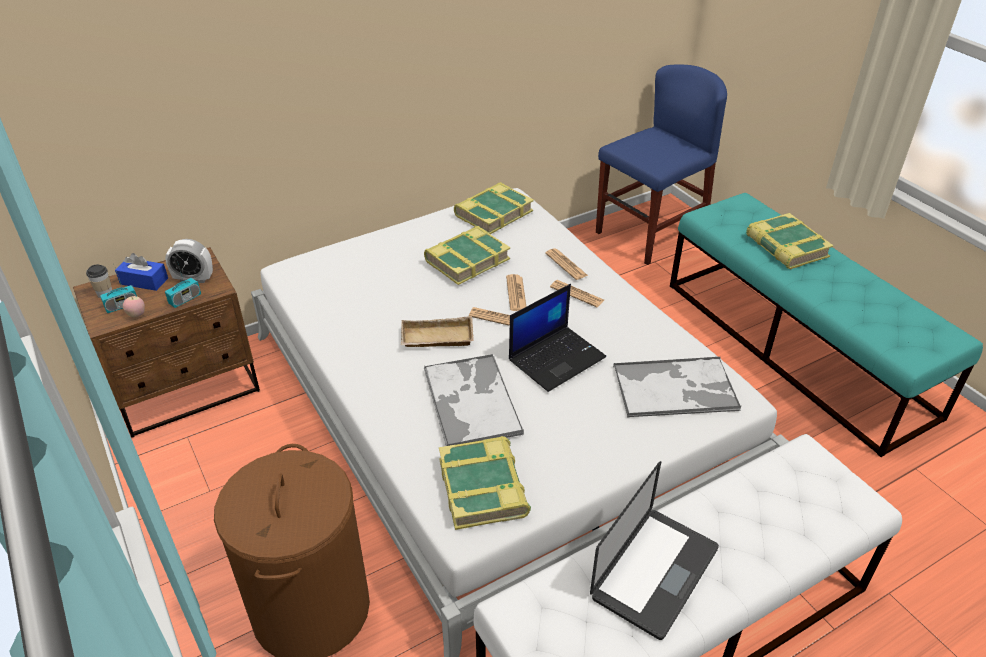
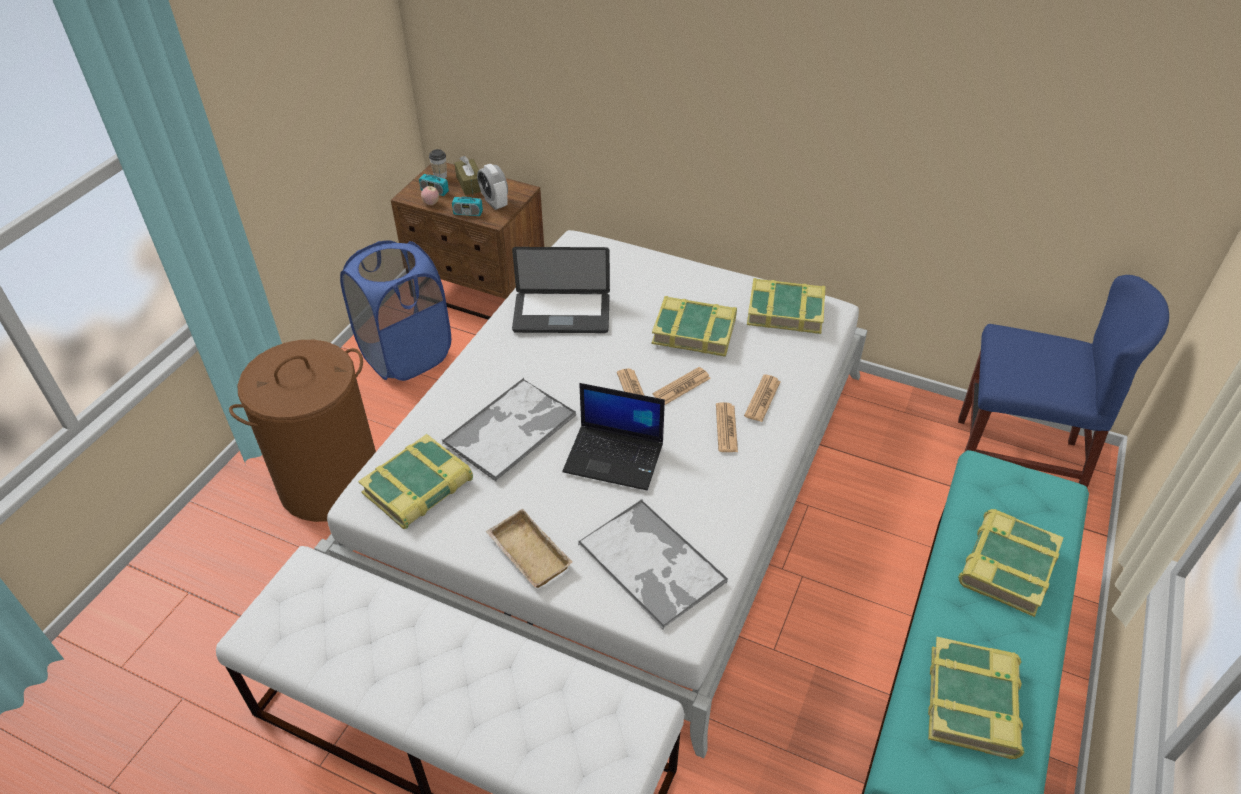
camera: 55 degrees right, 5 degrees up
blue tissue box [115,253,168,291] -> brown tissue box [454,156,481,195]
beige tray [401,316,474,347] -> beige tray moved to [486,509,573,588]
laptop [590,461,719,640] -> laptop moved to [512,247,610,333]
none -> blue laundry basket [340,240,451,381]
none -> book [928,637,1025,759]

